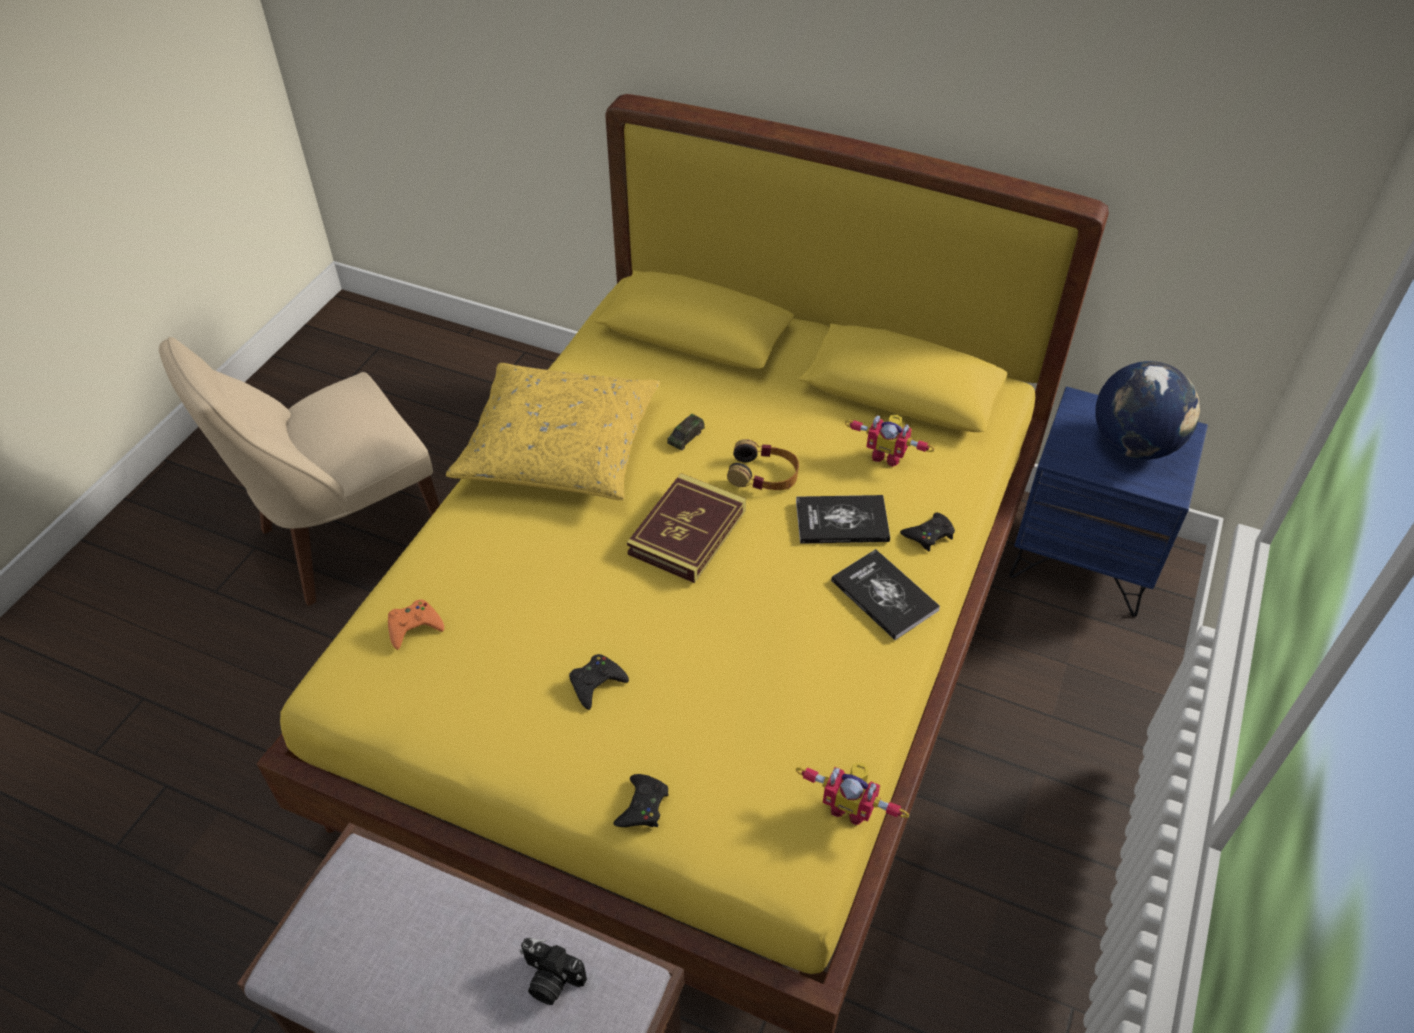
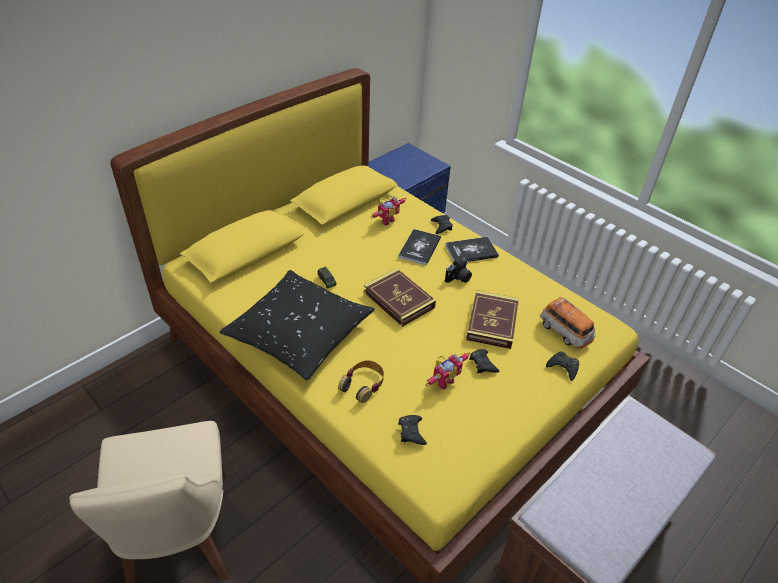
camera: 70 degrees left, 5 degrees down
orange game controller [388,600,444,650] -> black game controller [398,415,427,445]
yellow pillow [446,363,660,500] -> black pillow [220,270,375,380]
camera [520,938,587,1005] -> camera moved to [445,258,472,283]
headphones [727,439,799,490] -> headphones moved to [338,360,384,403]
toy robot [796,763,909,825] -> toy robot moved to [425,352,470,390]
globe [1096,361,1200,460] -> none
none -> book [466,290,519,349]
none -> toy car [540,297,595,348]

